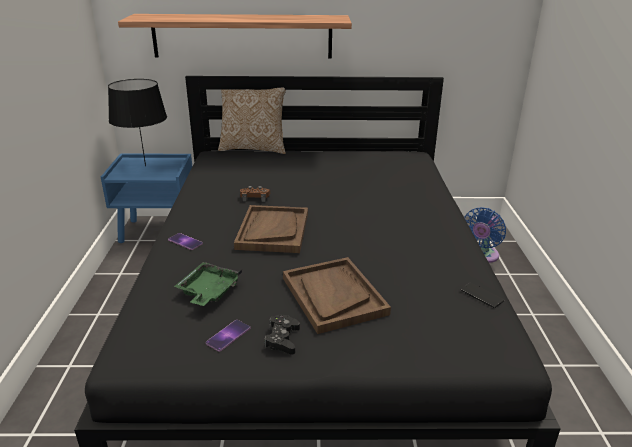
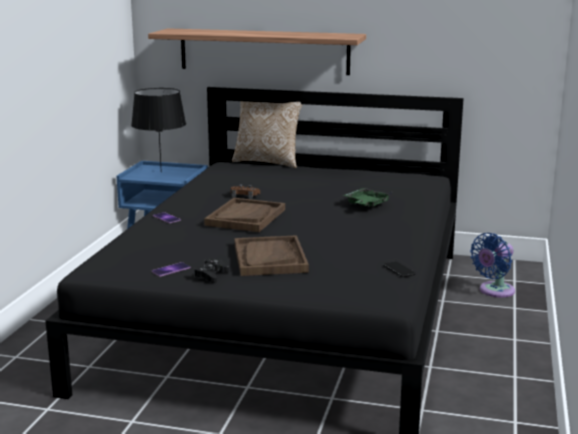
camera: 15 degrees right, 10 degrees down
green tray [174,262,242,306] -> green tray moved to [343,188,392,207]

